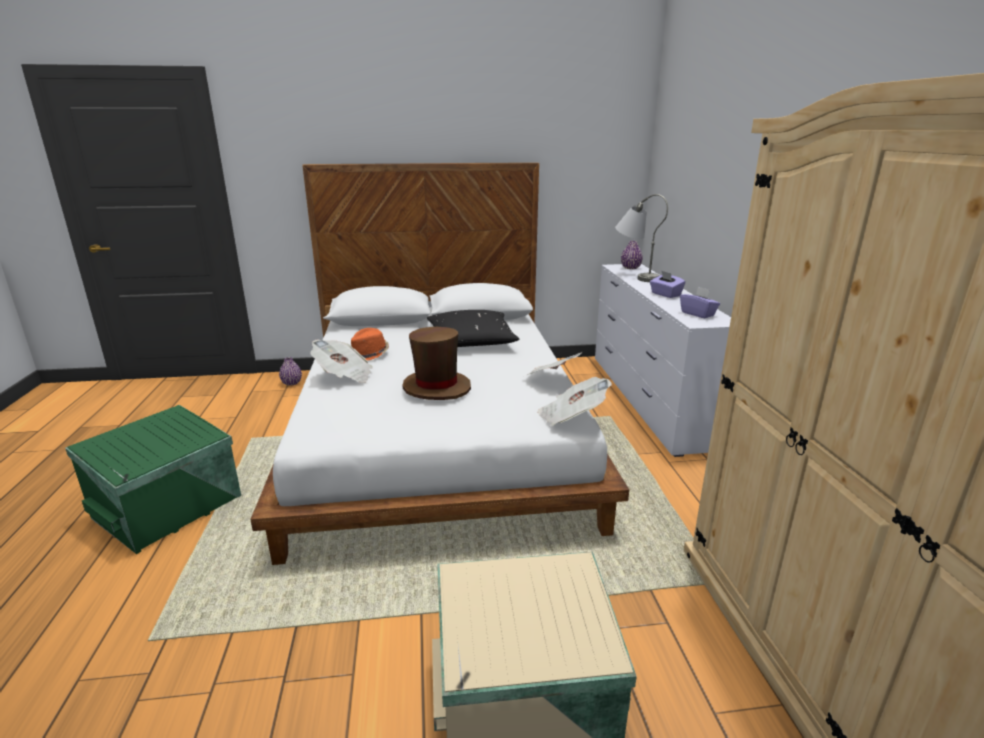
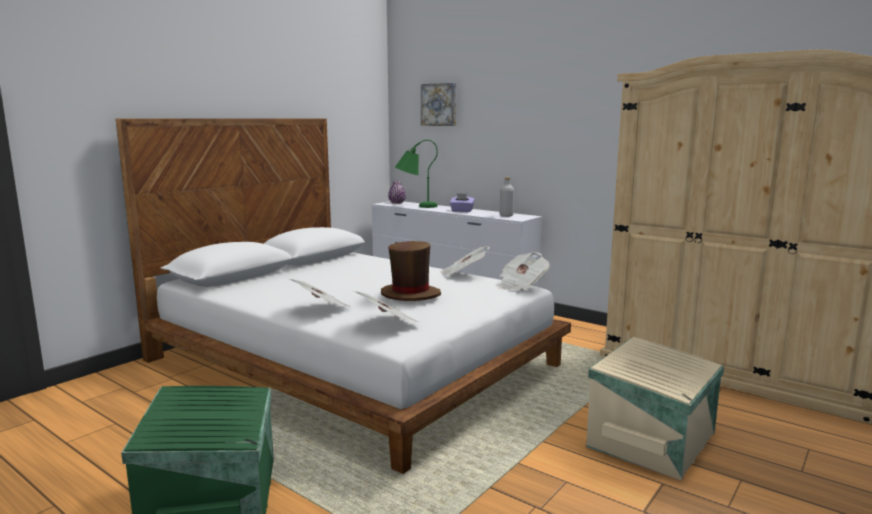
camera: 45 degrees left, 10 degrees down
purple vase [279,357,302,386] -> none
orange hat [351,328,389,361] -> none
black pillow [427,310,520,347] -> none
grey table lamp [615,194,668,282] -> green table lamp [395,140,438,208]
purple tissue box [680,287,720,318] -> grey bottle [500,177,514,217]
none -> newspaper [353,291,420,322]
none -> picture [421,83,456,126]

